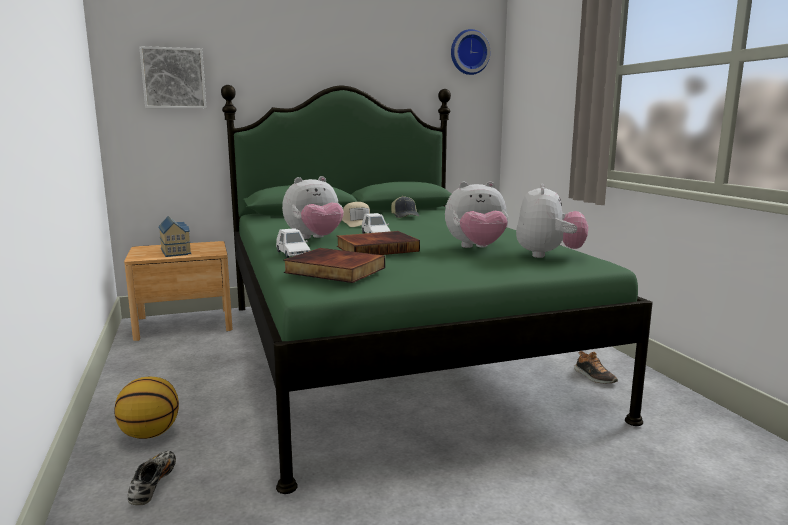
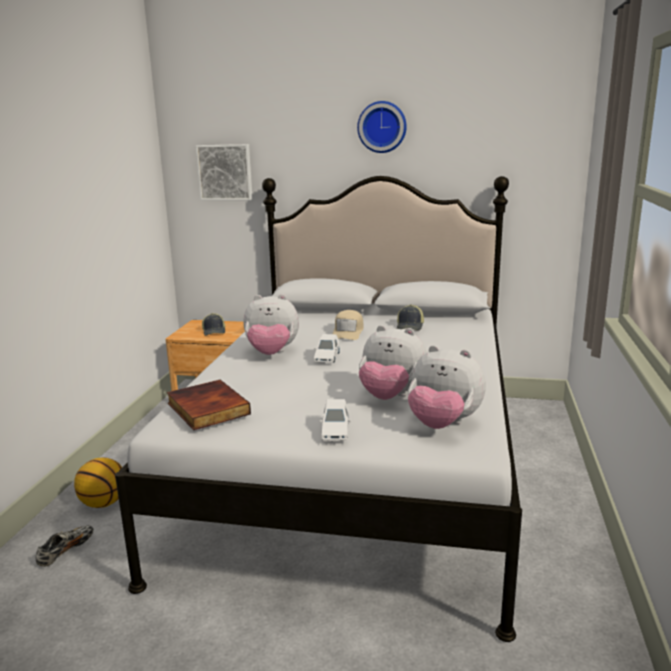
camera: 30 degrees right, 5 degrees up
toy house [158,216,191,257] -> cap [202,313,225,336]
green bed [221,85,653,494] -> white bed [115,176,522,642]
white toy car [276,228,311,258] -> white toy car moved to [319,399,351,440]
book [337,231,420,255] -> none
wall clock [451,29,490,75] -> wall clock moved to [357,101,407,153]
plush toy [516,184,588,258] -> plush toy turned 75 degrees clockwise [408,345,486,429]
shoe [574,351,618,383] -> none

